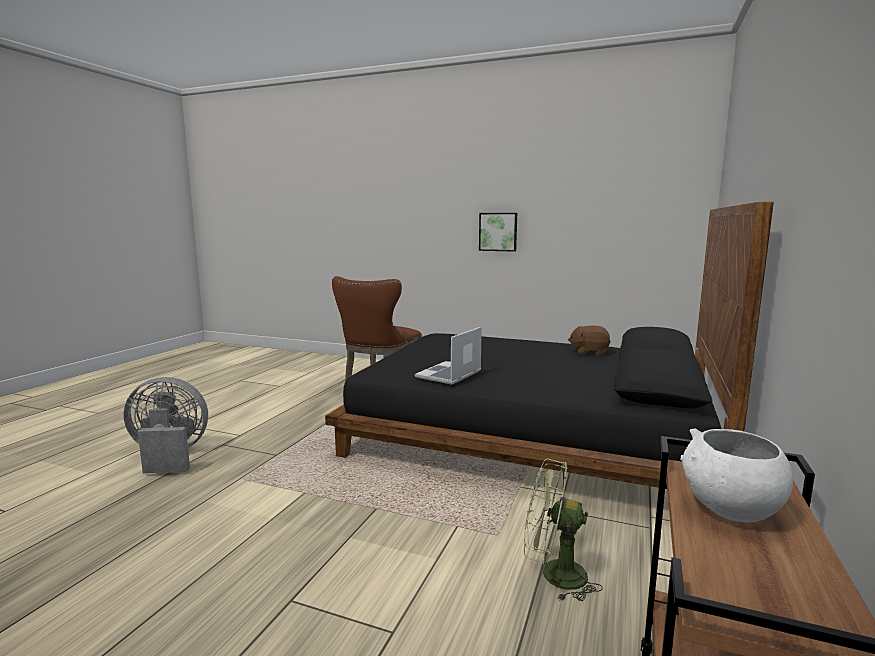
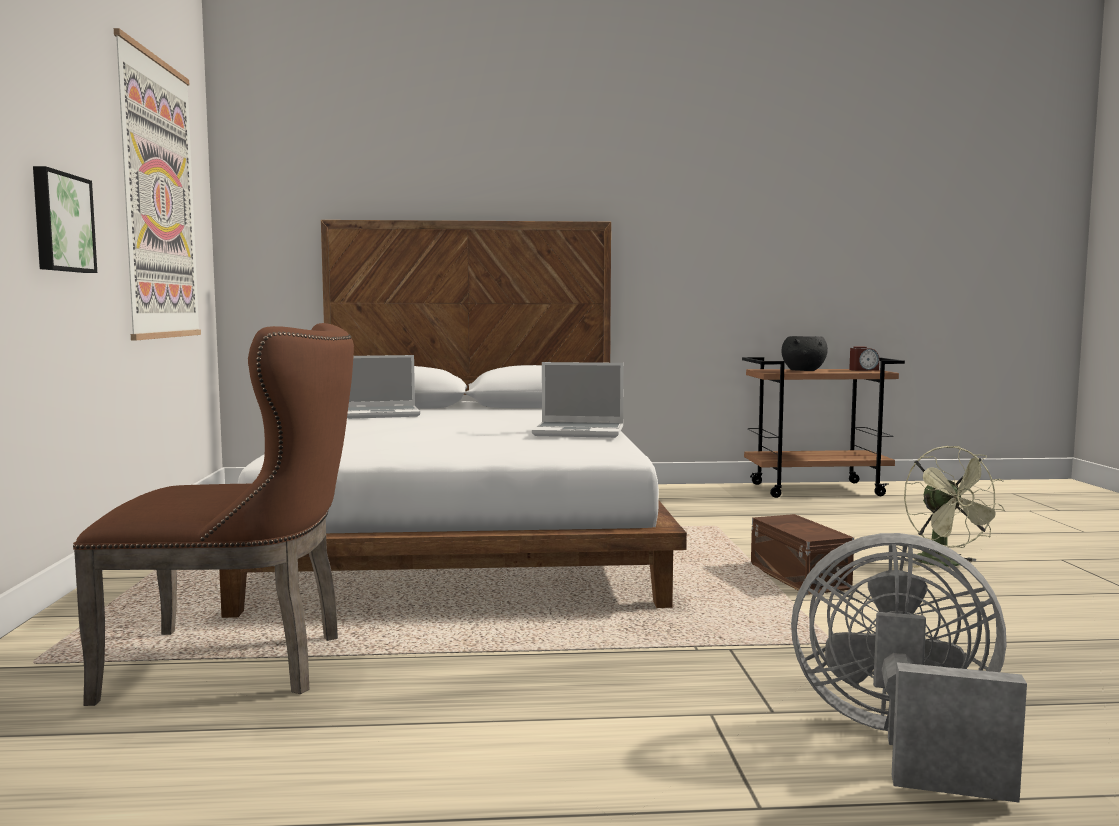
camera: 115 degrees left, 5 degrees down
grey fan [124,377,208,473] -> grey fan turned 135 degrees clockwise [791,533,1027,803]
black bed [325,202,774,488] -> white bed [219,220,687,618]
green fan [524,459,602,601] -> green fan moved to [904,446,1005,568]
brown plush toy [568,325,611,356] -> laptop [347,355,420,419]
white bowl [680,428,793,522] -> black bowl [781,336,828,371]
none -> picture [114,28,201,340]
none -> brown storage box [751,514,854,595]
none -> alarm clock [849,347,879,371]

